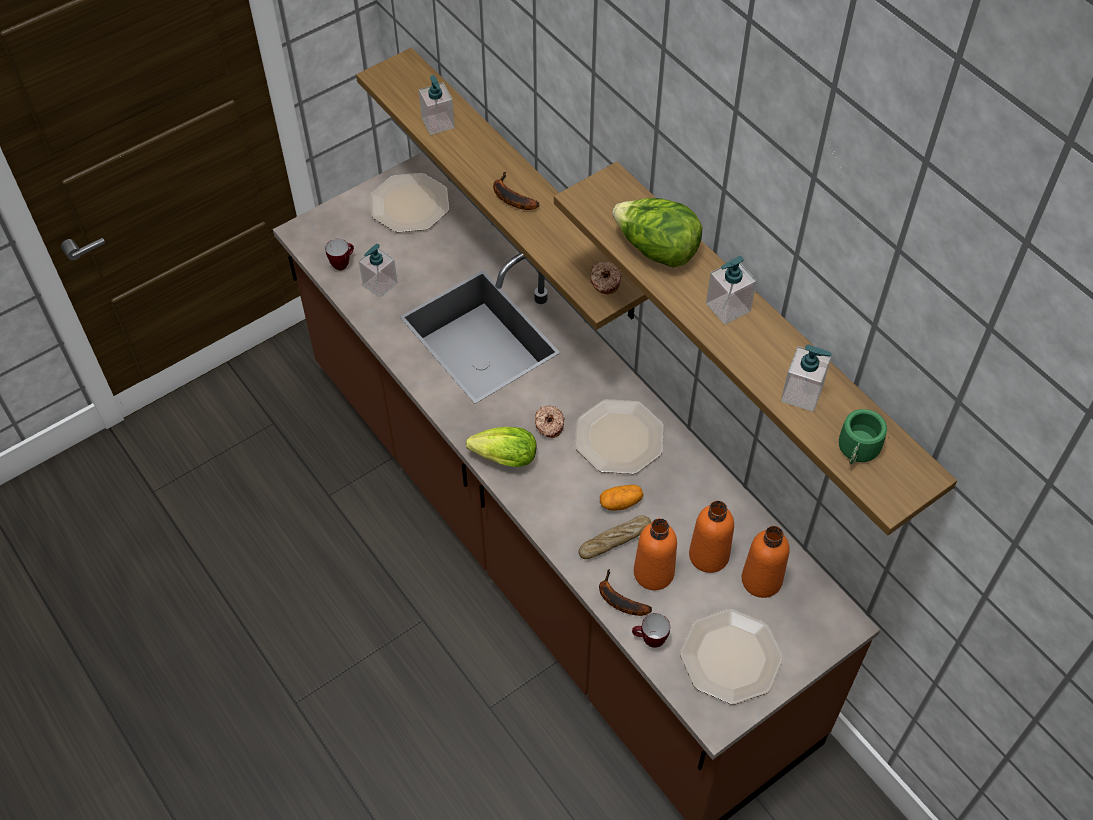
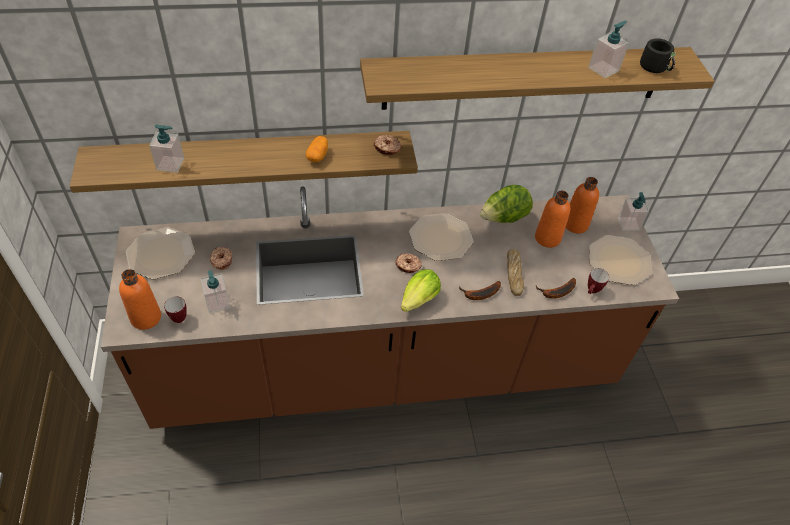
camera: 65 degrees left, 5 degrees down
banana [493,172,539,210] -> banana moved to [459,281,501,300]
potato [600,485,644,511] -> potato moved to [306,136,328,162]
lettuce [612,198,702,267] -> lettuce moved to [480,185,533,223]
orange bottle [634,518,677,590] -> orange bottle moved to [119,269,161,330]
soap dispenser [706,256,757,325] -> soap dispenser moved to [618,192,649,231]
green mug [839,409,891,465] -> black mug [640,38,676,73]
none -> donut [210,247,233,270]

